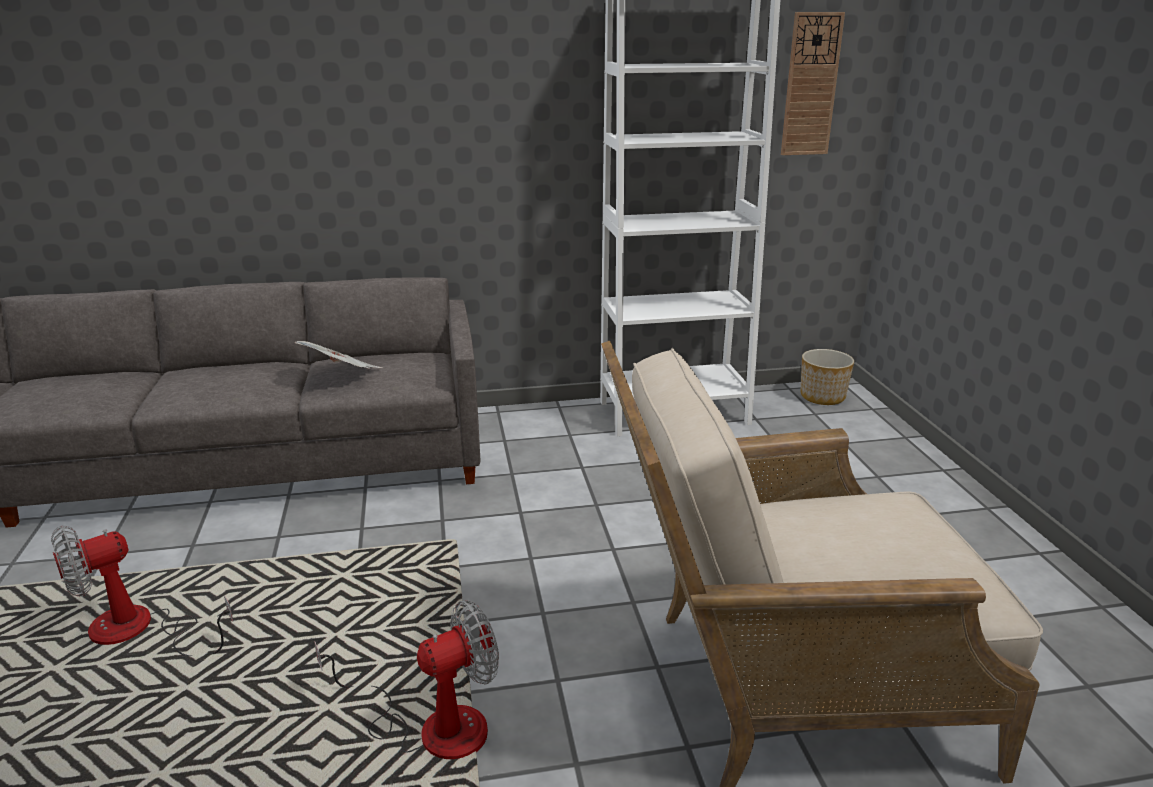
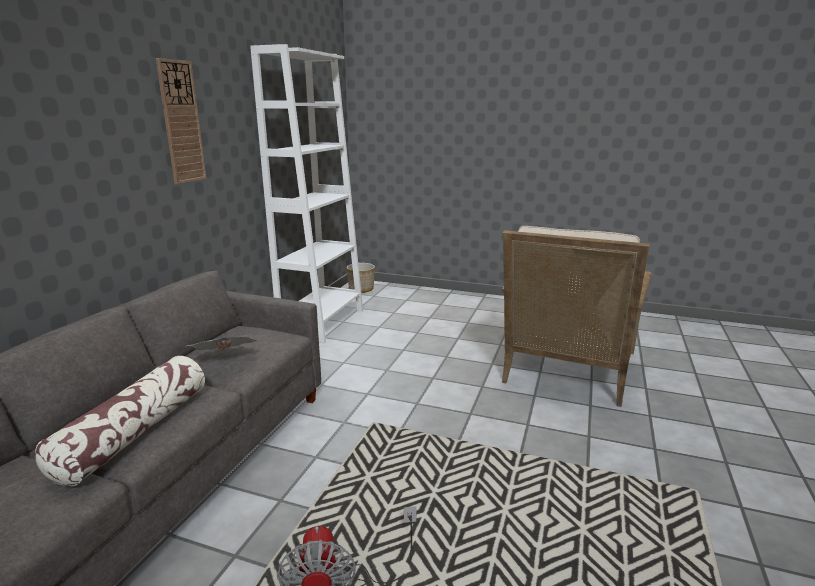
camera: 60 degrees left, 5 degrees down
fan [314,600,499,759] -> none
wall clock [781,12,845,155] -> wall clock moved to [156,58,206,184]
none -> pillow [35,356,205,486]

